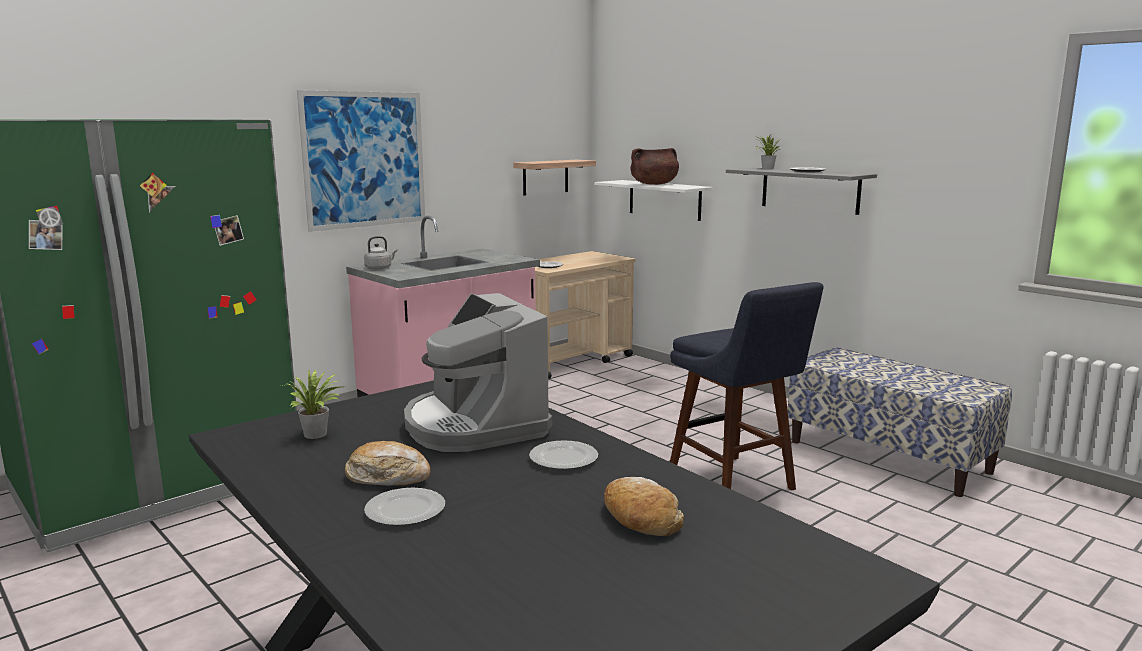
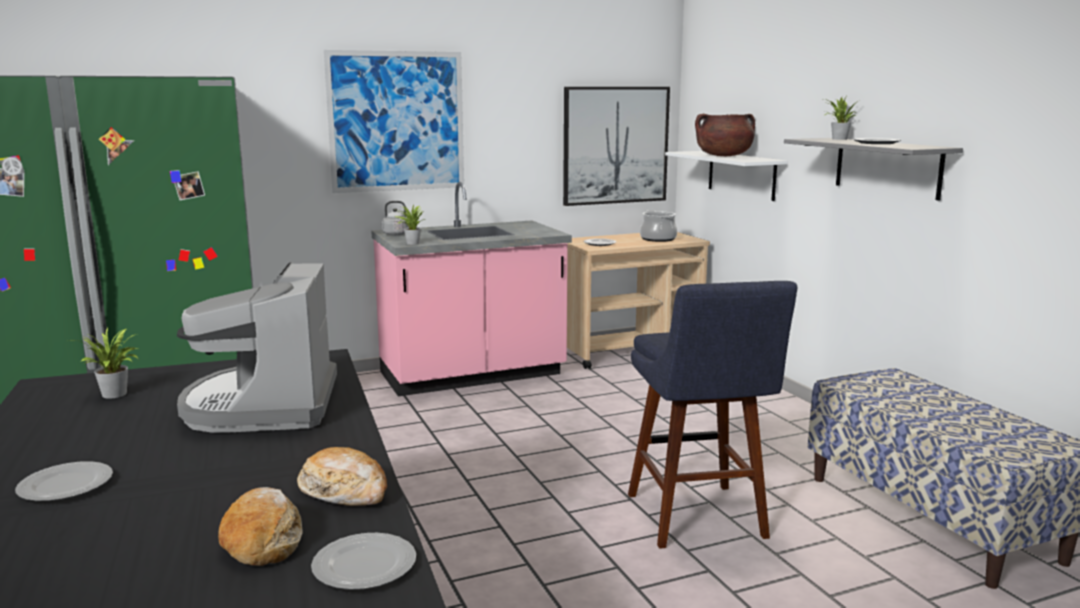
camera: 20 degrees right, 0 degrees up
bread [345,441,430,486] -> bread moved to [297,447,387,506]
shelf [513,160,596,196] -> picture [563,87,670,206]
plate [529,440,598,470] -> plate moved to [311,533,416,590]
none -> potted plant [393,205,427,245]
none -> cooking pot [640,210,677,242]

